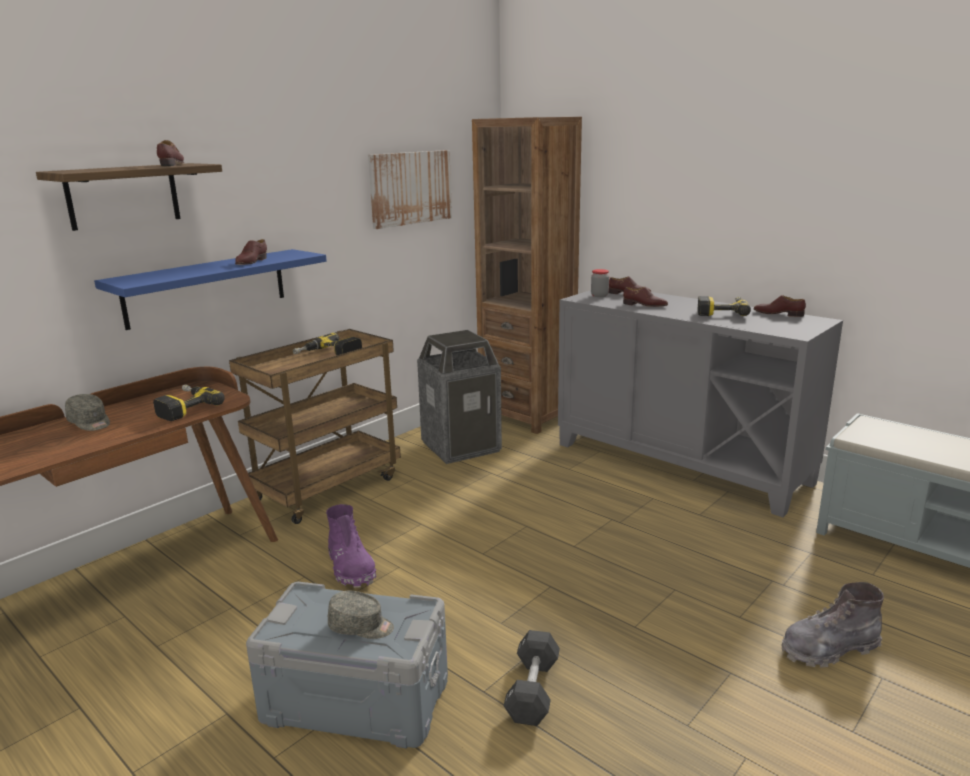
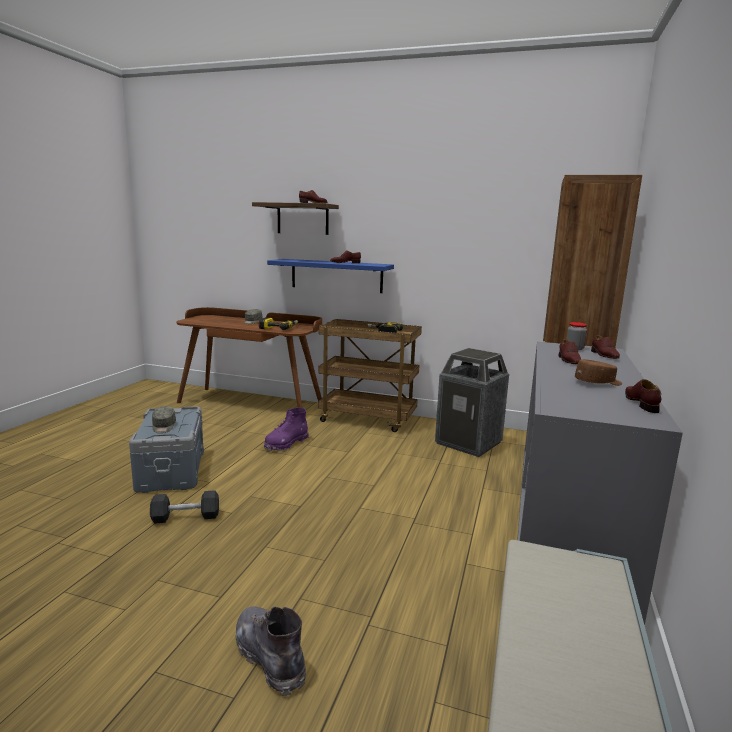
camera: 65 degrees right, 5 degrees down
picture [368,150,452,229] -> none
power drill [698,296,751,316] -> brown cap [575,359,622,386]

